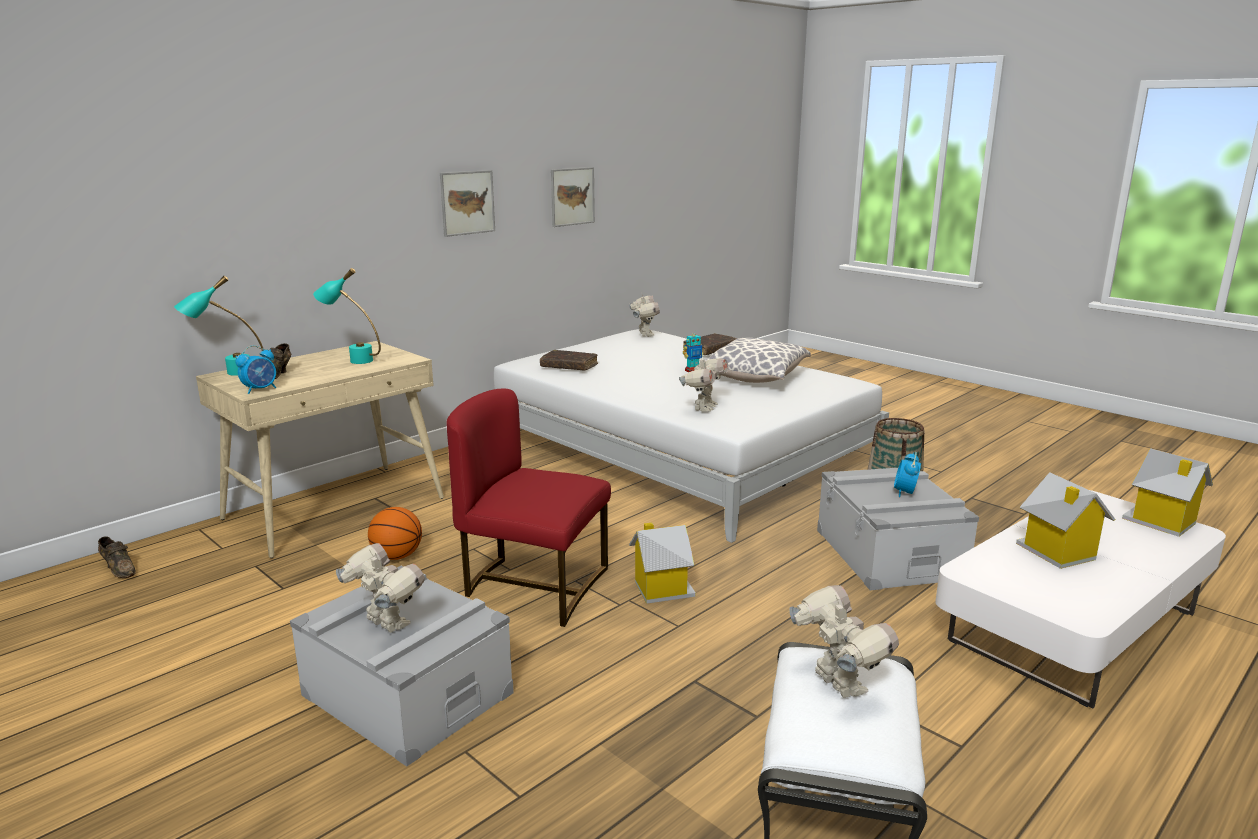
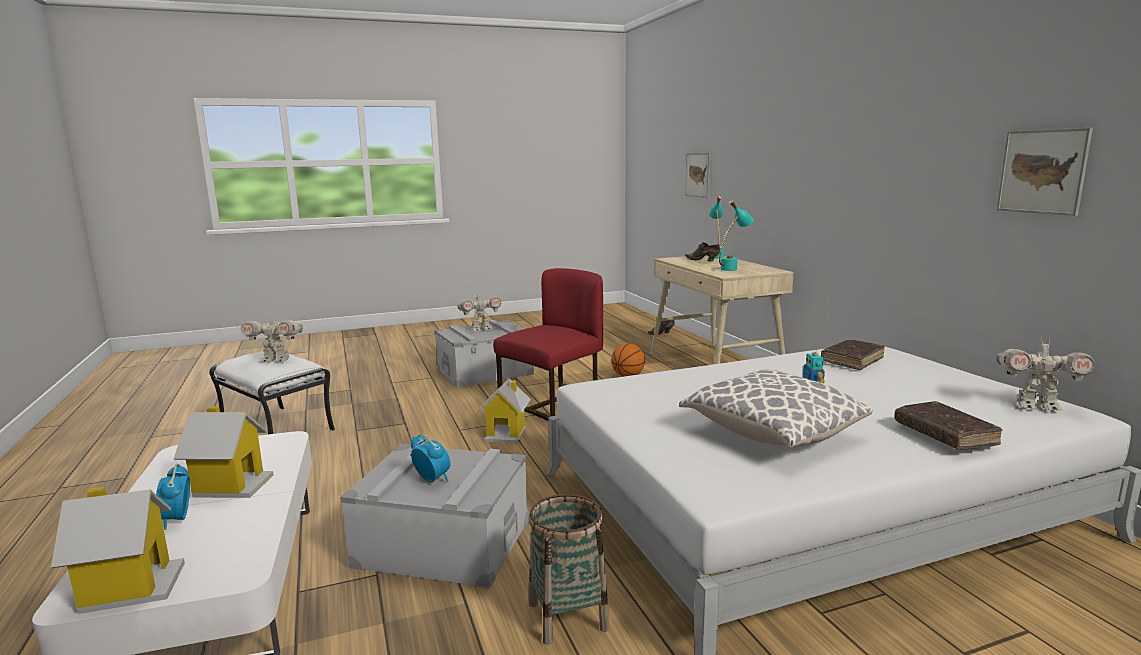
camera: 115 degrees right, 5 degrees down
alarm clock [235,345,276,394] -> alarm clock moved to [156,464,190,530]
picture [440,170,495,237] -> picture moved to [686,153,711,198]
toy robot [679,354,729,412] -> none

